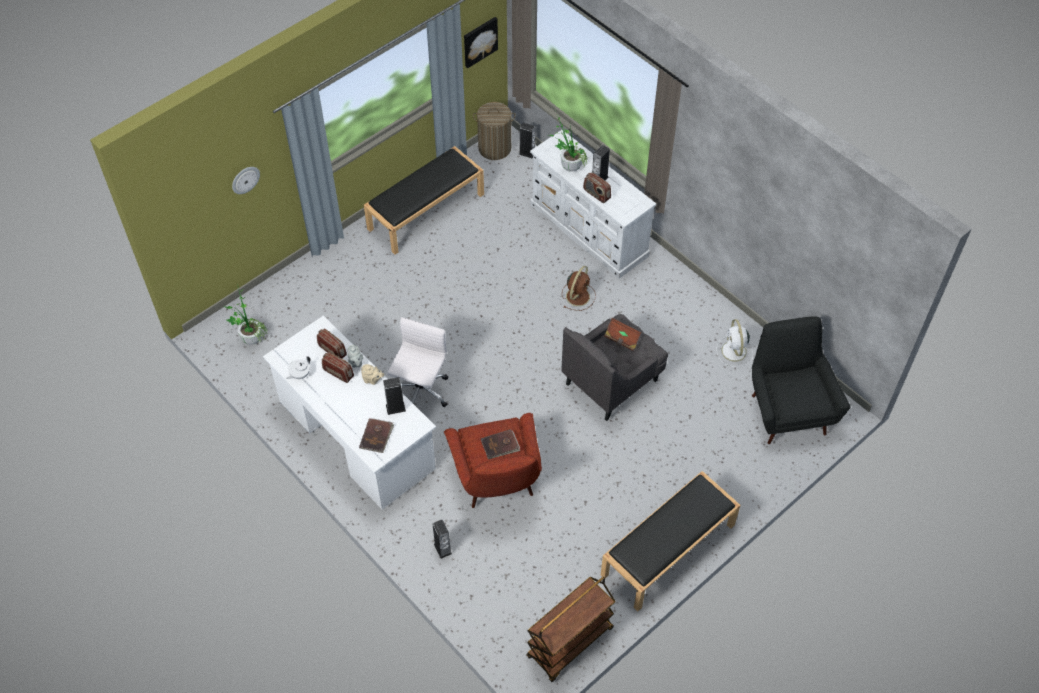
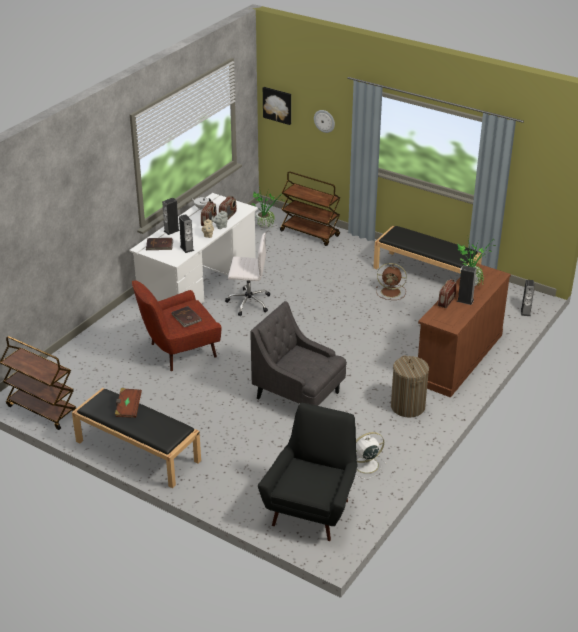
camera: 75 degrees right, 20 degrees down
speaker [432,520,452,559] -> speaker moved to [162,198,180,235]
picture [464,17,498,68] -> picture moved to [263,87,291,125]
laundry basket [473,102,516,160] -> laundry basket moved to [391,356,429,418]
white dresser [530,130,656,279] -> brown dresser [418,263,511,398]
brown fan [562,266,596,311] -> brown fan moved to [376,263,407,300]
brown book [604,318,641,351] -> brown book moved to [115,388,142,418]
black armchair [752,317,851,444] -> black armchair turned 45 degrees counterclockwise [258,403,358,541]
none -> brown cart [280,171,340,246]

